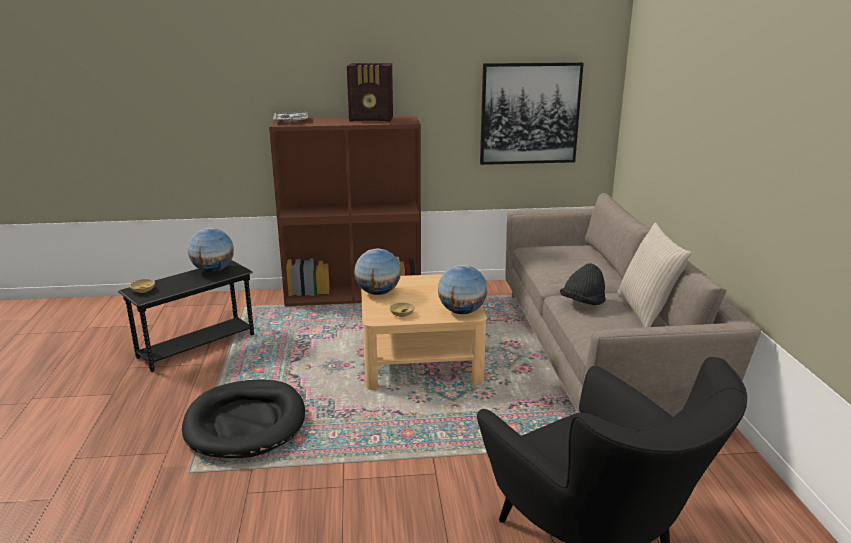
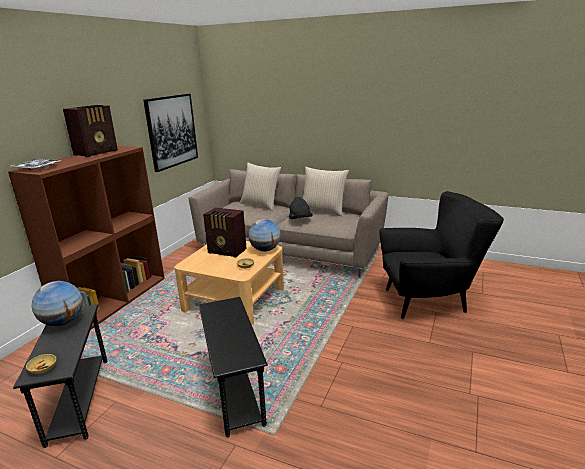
camera: 60 degrees left, 0 degrees up
black dog bed [182,379,305,458] -> black side table [199,297,268,437]
globe [354,248,401,295] -> none
none -> radio [203,207,247,257]
none -> beige pillow [240,163,281,211]

